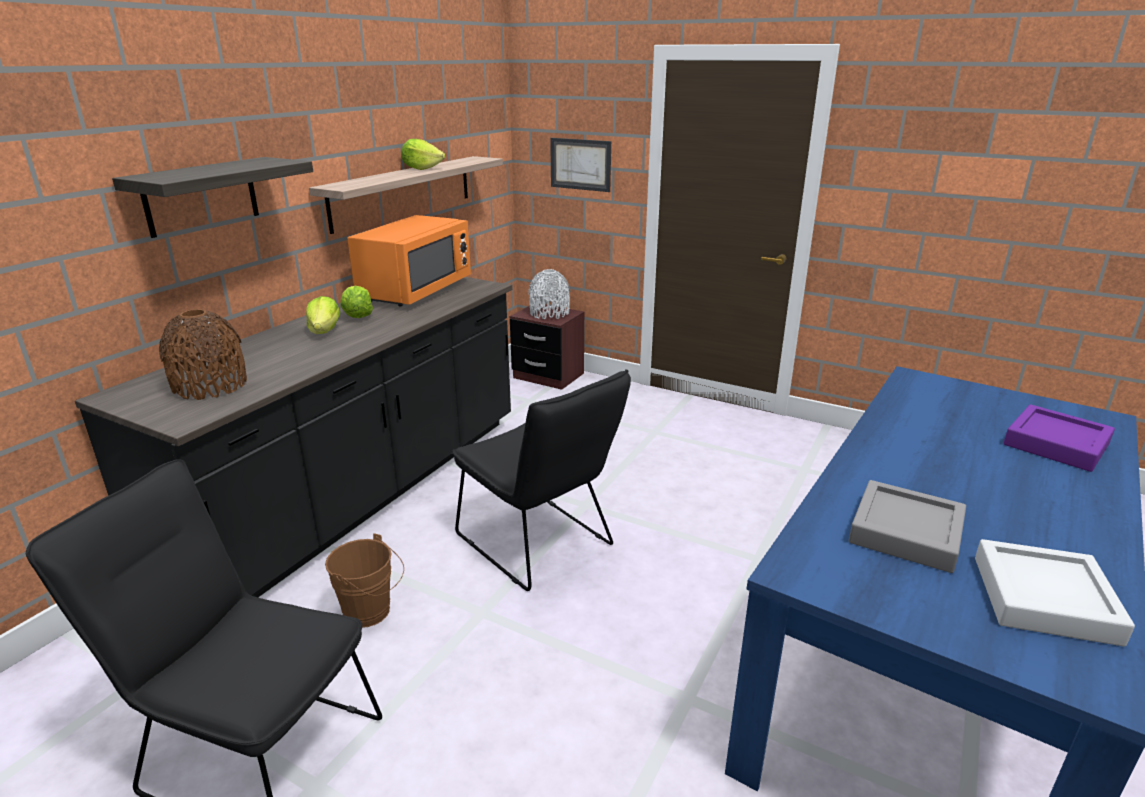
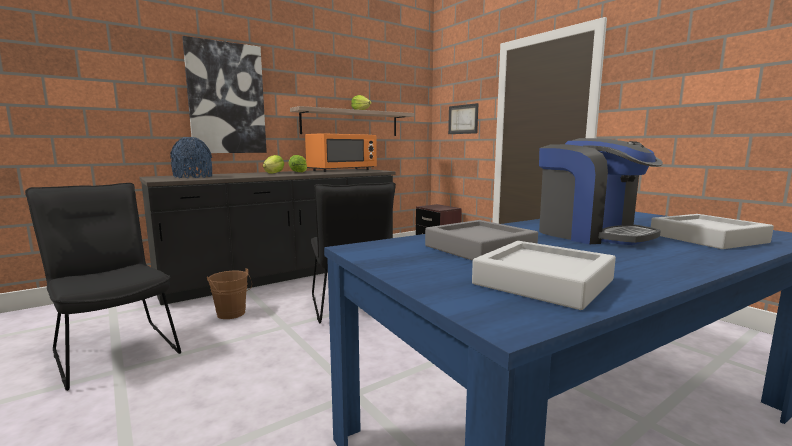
camera: 25 degrees right, 15 degrees down
shelf [112,157,313,238] -> picture [182,36,267,153]
brown vase [159,309,247,400] -> blue vase [170,137,212,178]
grey vase [528,269,570,319] -> none
purple tray [1004,405,1115,472] -> grey tray [651,214,774,249]
none -> coffee machine [539,138,663,245]

